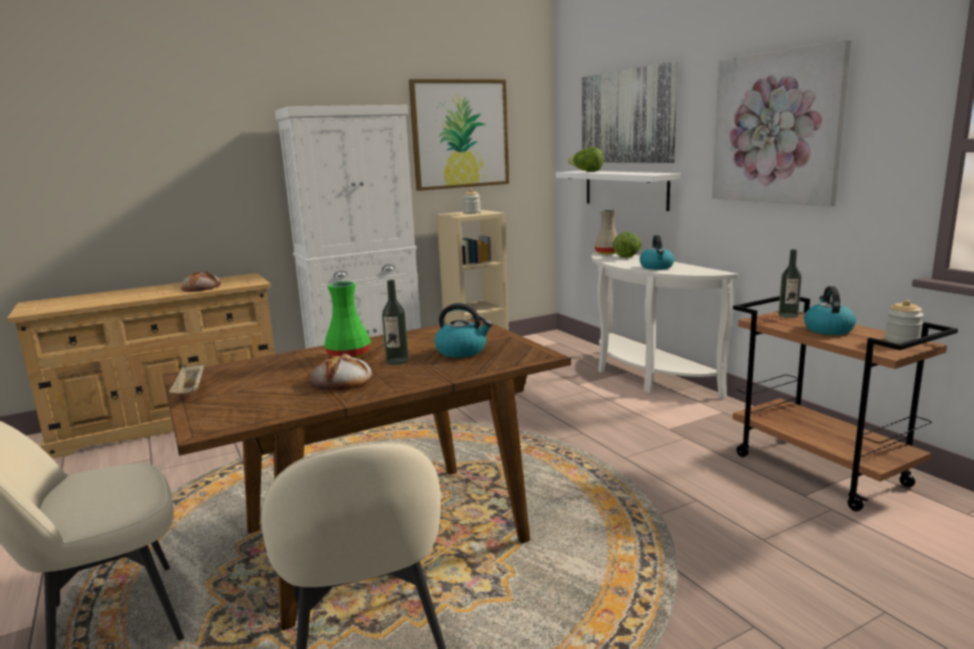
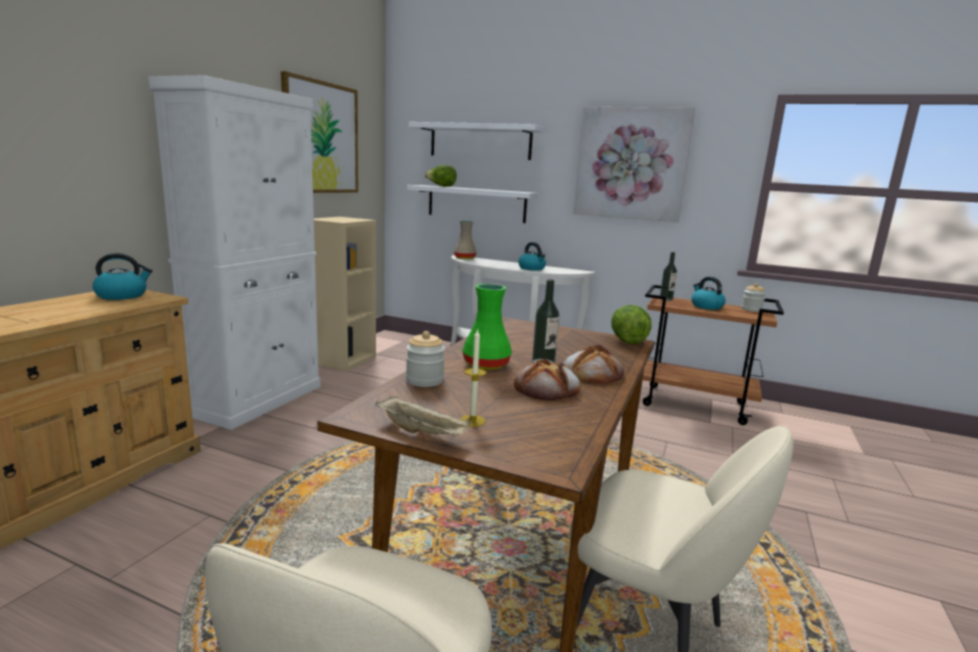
camera: 40 degrees left, 0 degrees up
bread [181,271,221,292] -> bread moved to [563,345,624,384]
kettle [435,303,493,357] -> kettle moved to [92,253,153,300]
jar [462,189,481,214] -> jar moved to [406,331,445,387]
picture [582,61,678,163] -> white shelf [409,122,544,160]
lettuce [613,232,642,258] -> lettuce moved to [611,305,651,345]
none -> candle [461,328,487,427]

